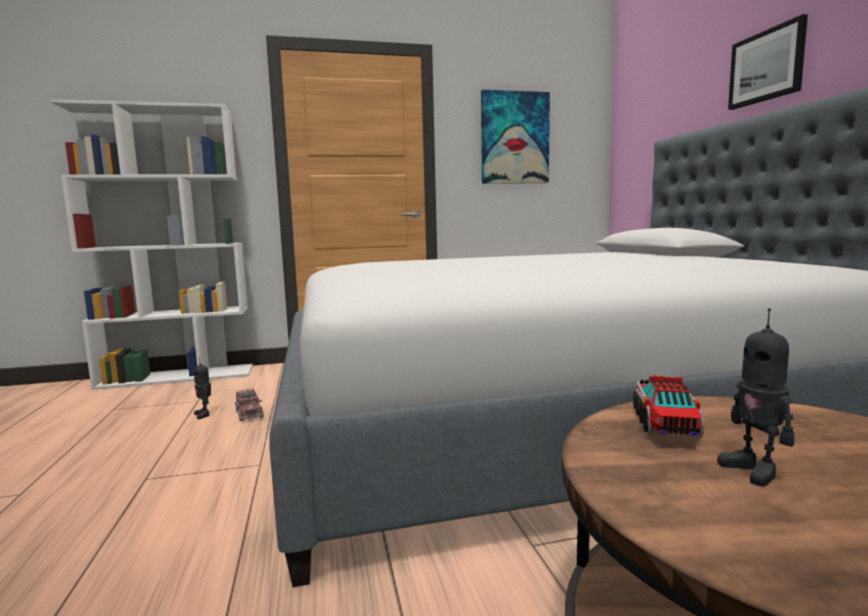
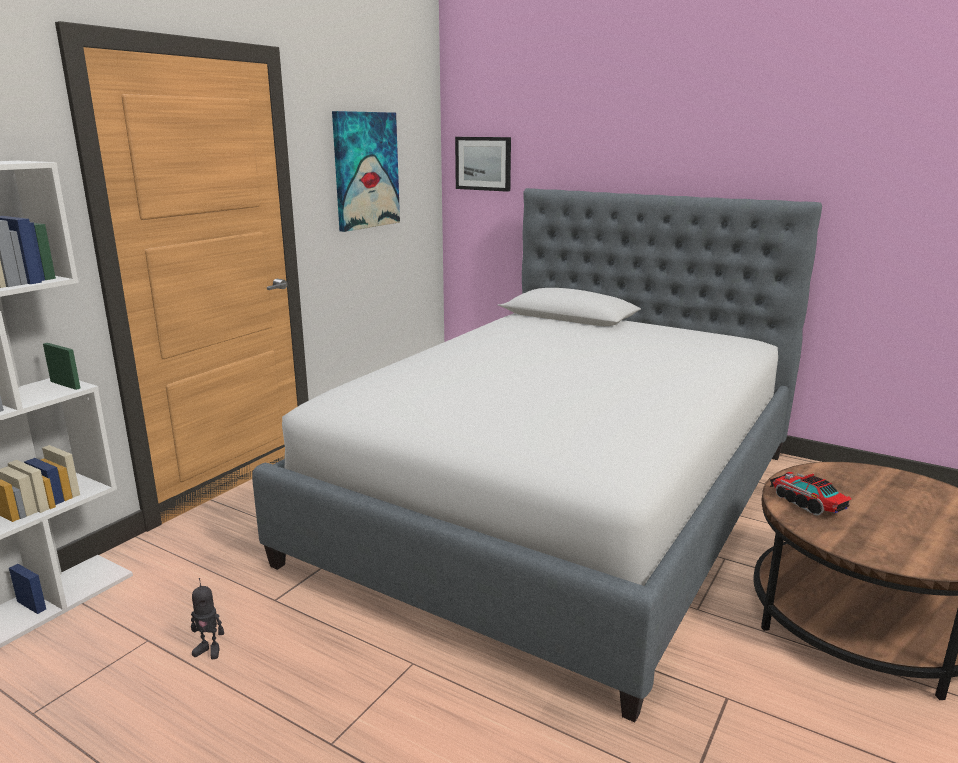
camera: 45 degrees left, 10 degrees up
toy truck [235,389,264,421] -> none
toy robot [717,308,794,486] -> none
picture [728,14,808,110] -> picture moved to [455,137,511,192]

